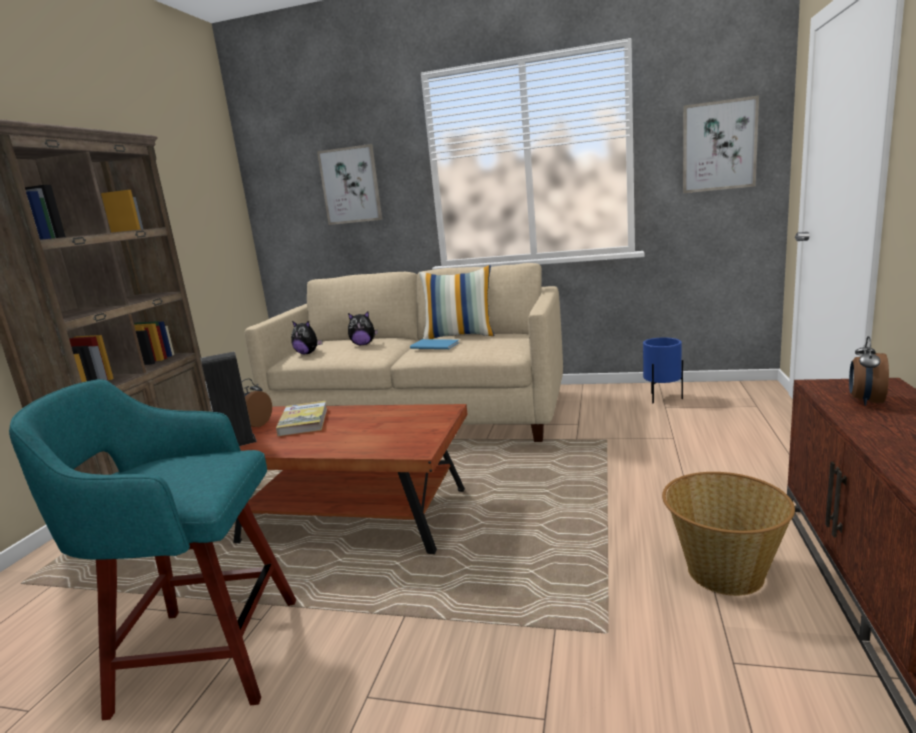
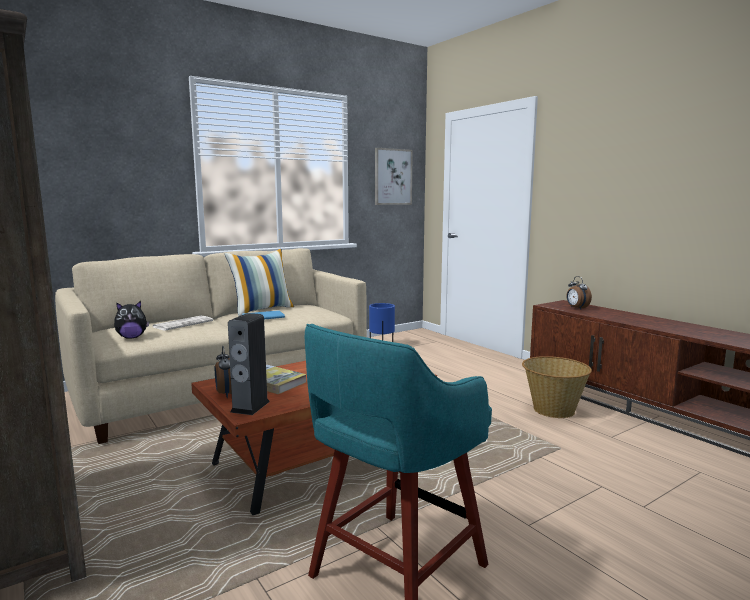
camera: 50 degrees left, 5 degrees down
picture [317,144,382,225] -> none
plush toy [348,311,378,345] -> newspaper [153,316,213,331]

